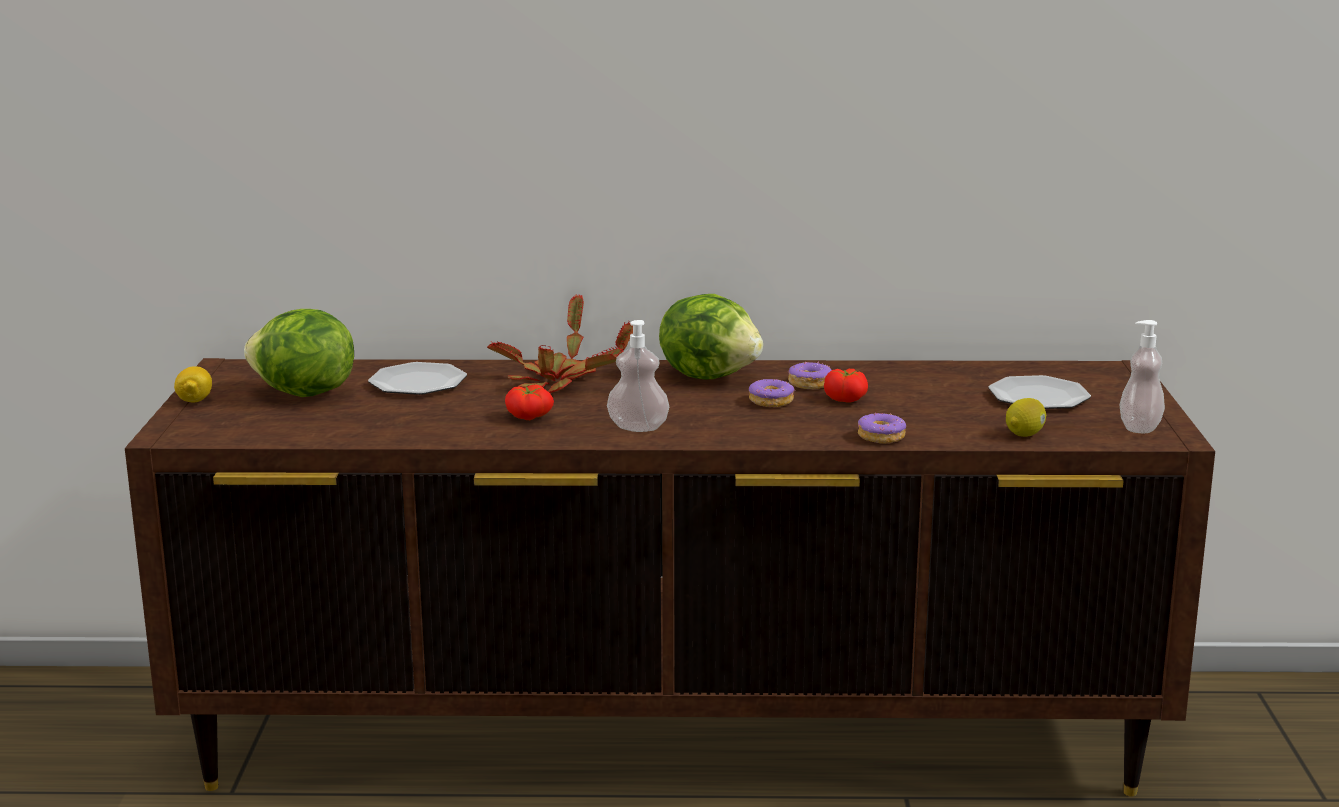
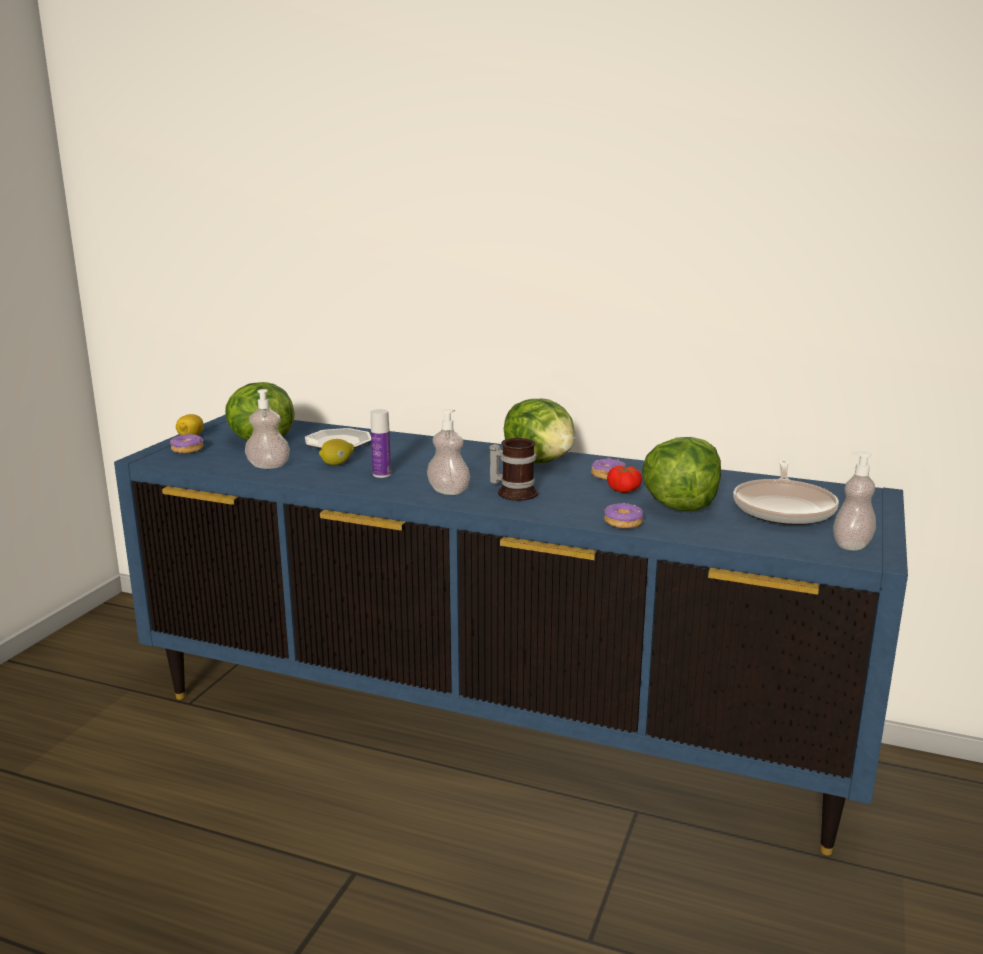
camera: 20 degrees right, 0 degrees up
brown cabinet [125,358,1215,797] -> blue cabinet [114,415,908,855]
potted plant [487,294,633,393] -> none
tomato [505,384,554,420] -> bottle [371,409,391,478]
donut [749,379,795,407] -> donut moved to [170,434,203,454]
plate [988,375,1091,409] -> frying pan [733,461,839,525]
lemon [1006,398,1046,437] -> lemon moved to [319,439,354,465]
none -> soap dispenser [245,389,290,469]
none -> mug [490,438,538,501]
none -> lettuce [642,437,721,511]

